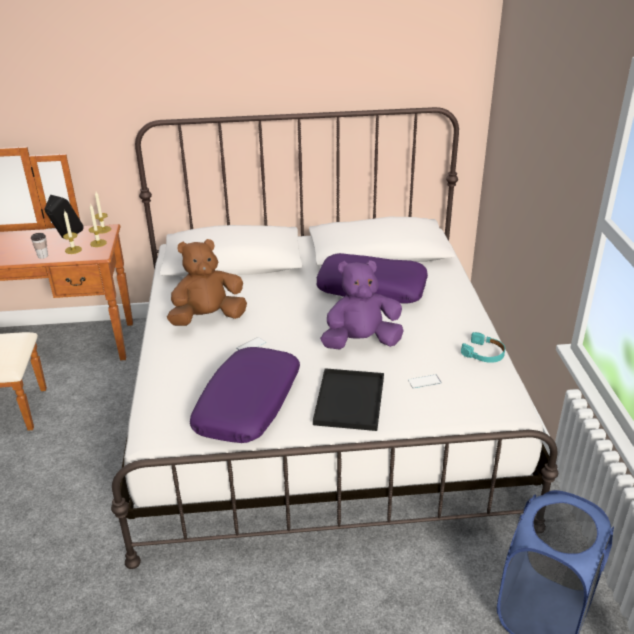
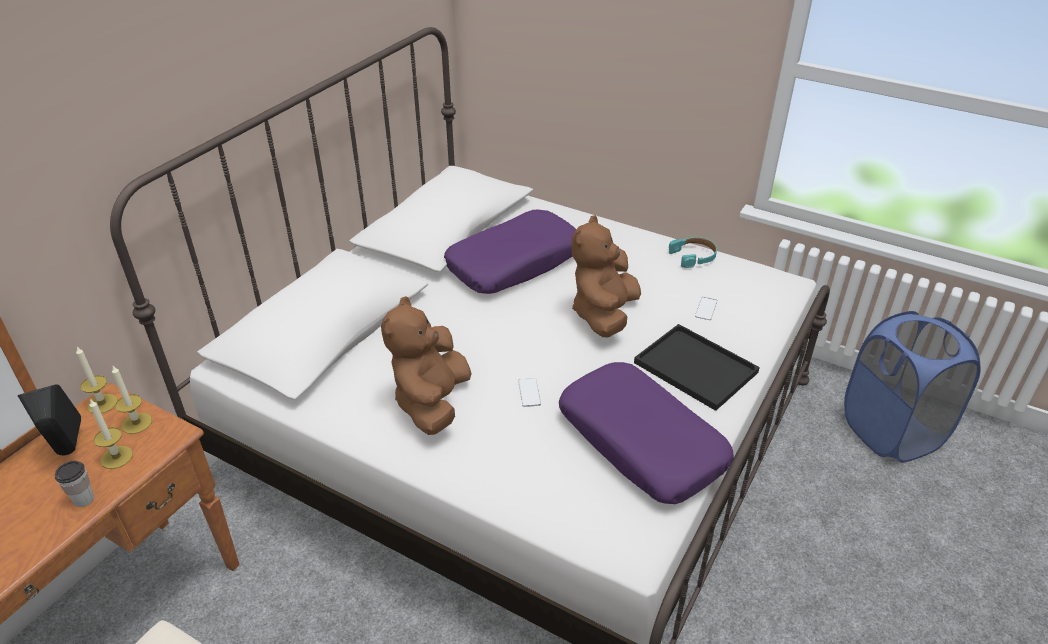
camera: 55 degrees left, 5 degrees up
purple plush toy [320,260,404,349] -> brown plush toy [572,215,641,337]

